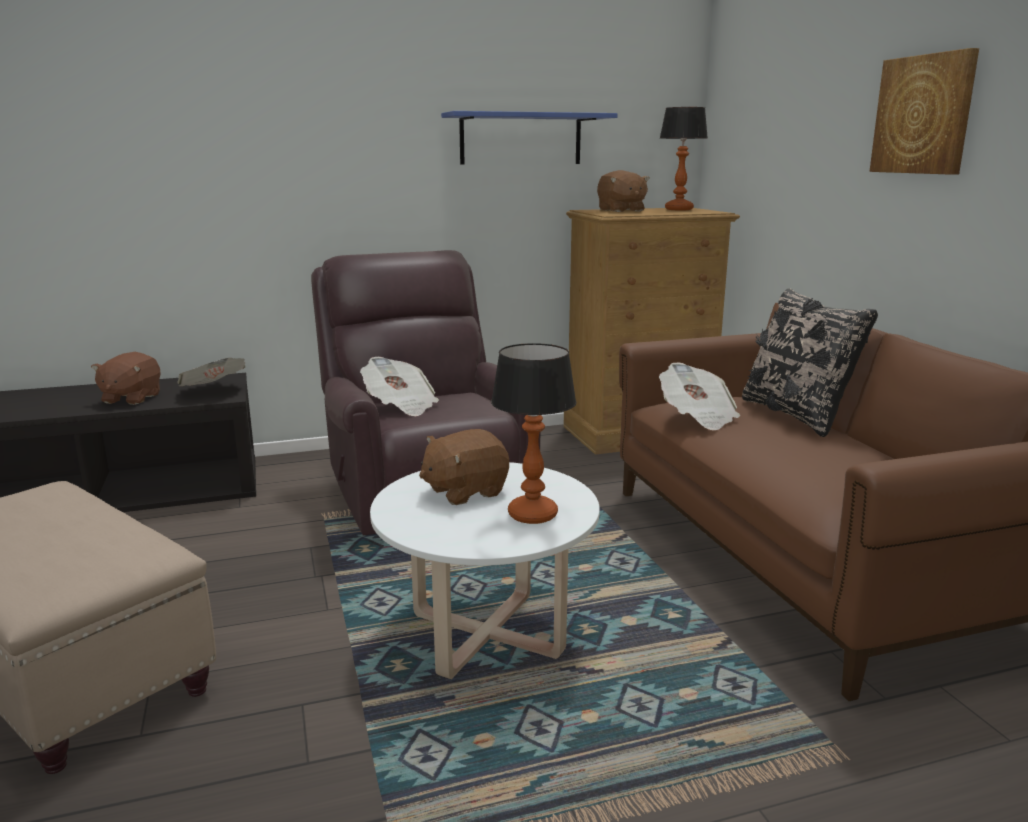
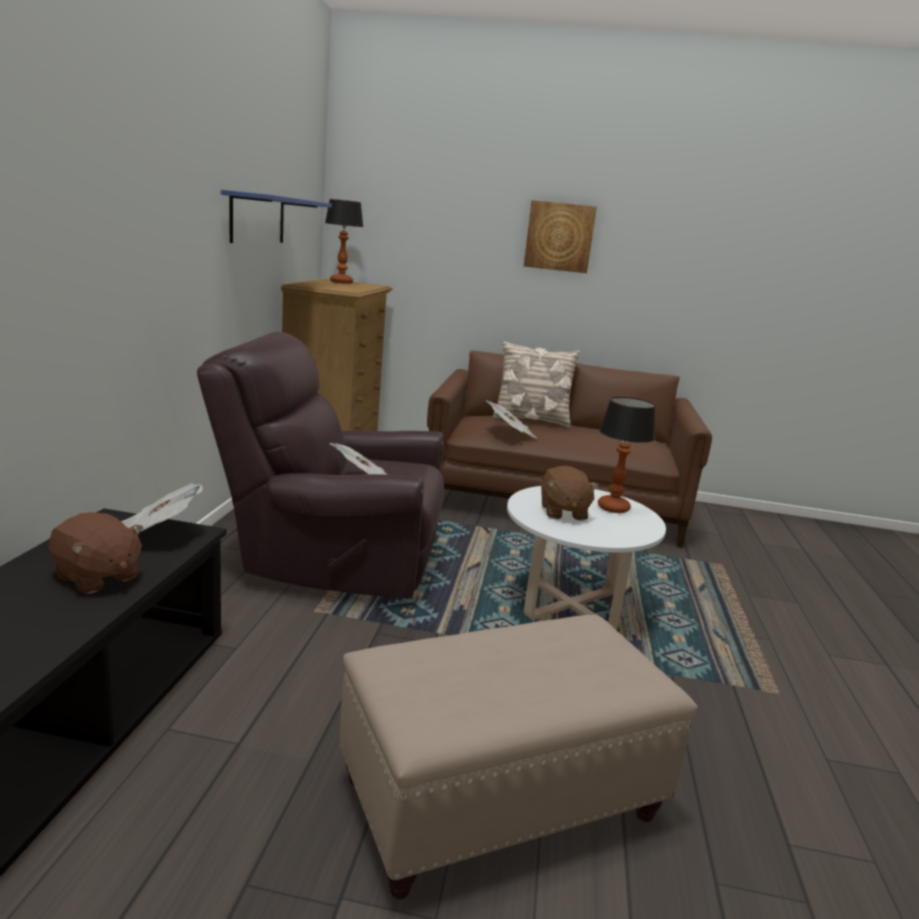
camera: 65 degrees left, 0 degrees up
brown plush toy [597,170,650,212] -> none
black pillow [742,288,878,437] -> beige pillow [493,341,580,428]

